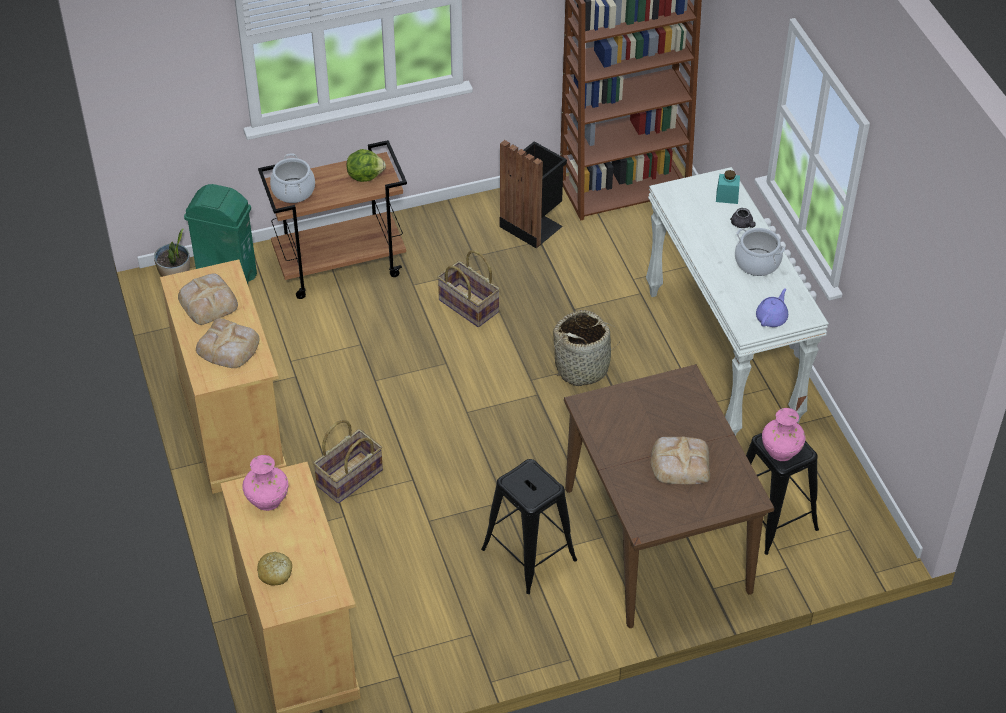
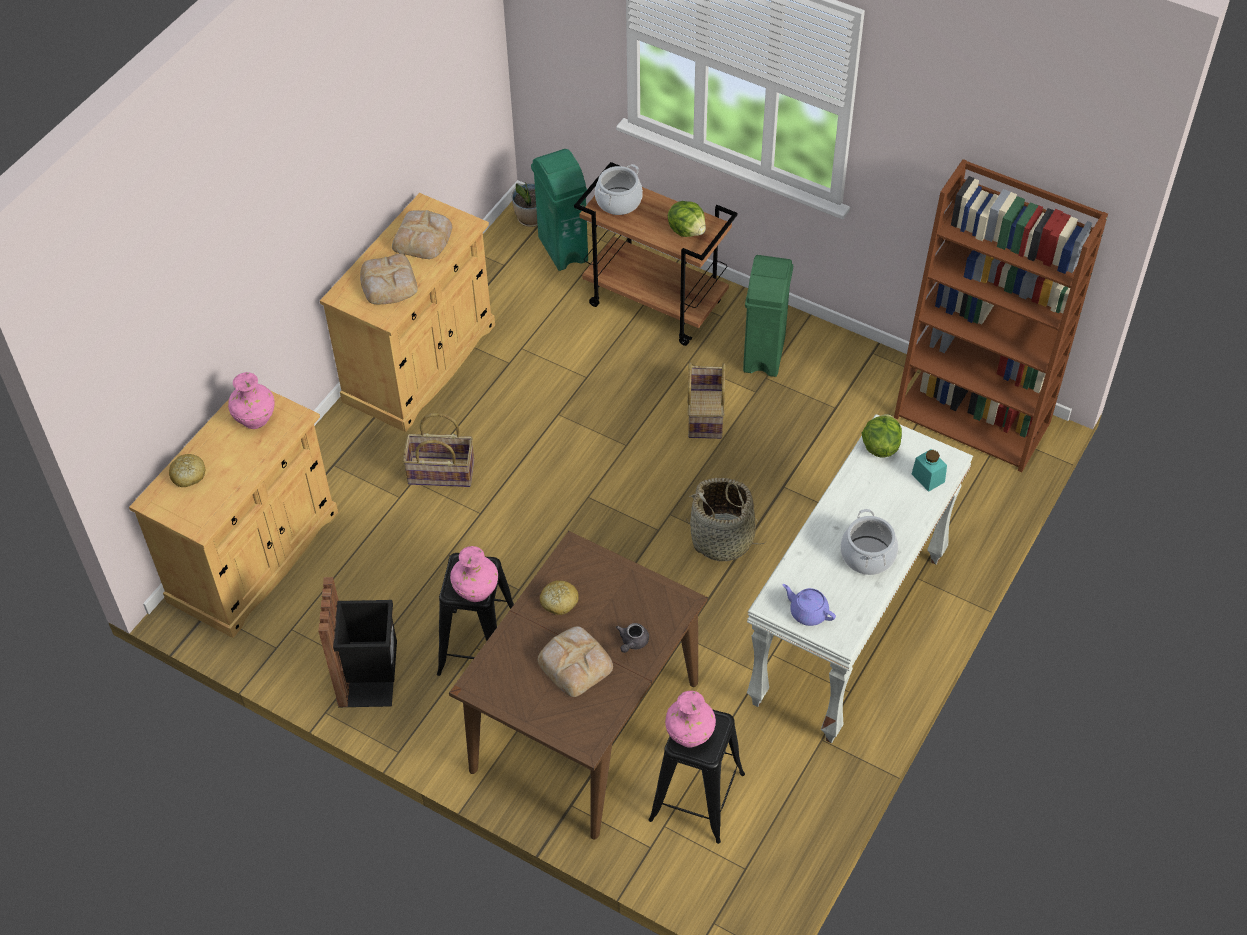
camera: 50 degrees right, 5 degrees up
black trash can [500,140,567,248] -> black trash can moved to [318,577,397,707]
grey teapot [730,208,756,228] -> grey teapot moved to [616,623,649,653]
purple teapot [756,288,788,327] -> purple teapot turned 135 degrees counterclockwise [783,584,836,626]
none -> pink vase [450,546,498,602]
none -> bread [540,580,579,615]
none -> green trash can [743,255,793,377]
none -> lettuce [861,414,902,458]

